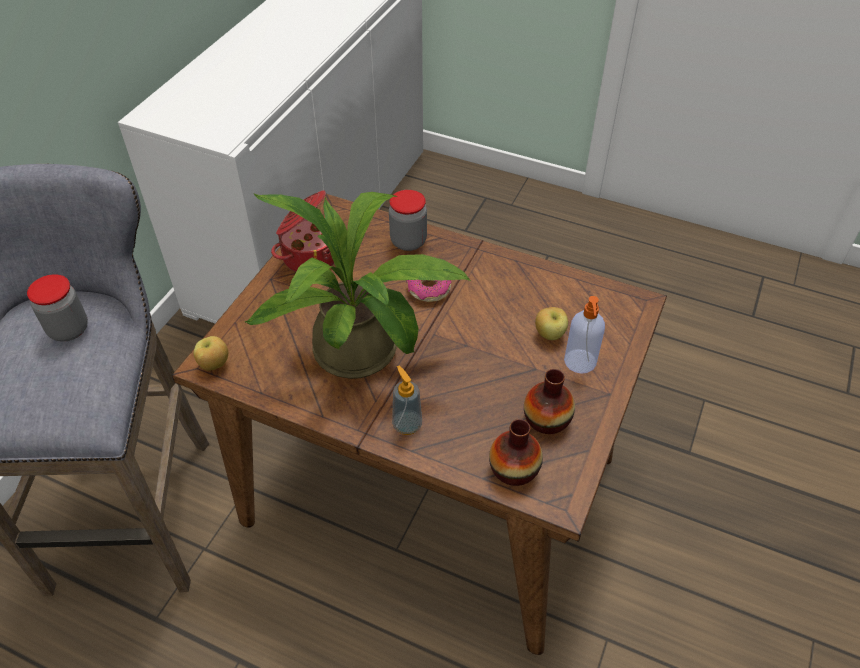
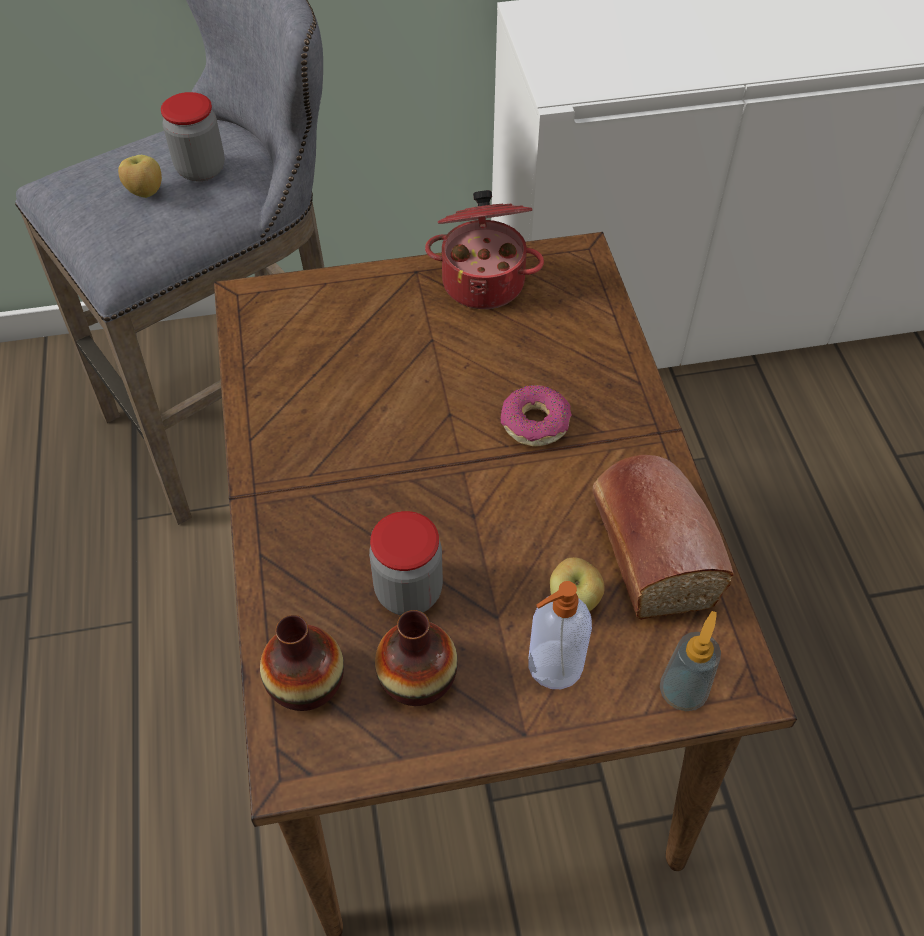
camera: 55 degrees right, 5 degrees up
apple [194,336,228,371] -> apple moved to [118,155,162,198]
potted plant [244,192,472,379] -> none
jar [389,190,427,251] -> jar moved to [369,511,443,615]
soap dispenser [392,366,422,435] -> soap dispenser moved to [660,611,721,711]
none -> bread [593,455,734,620]

